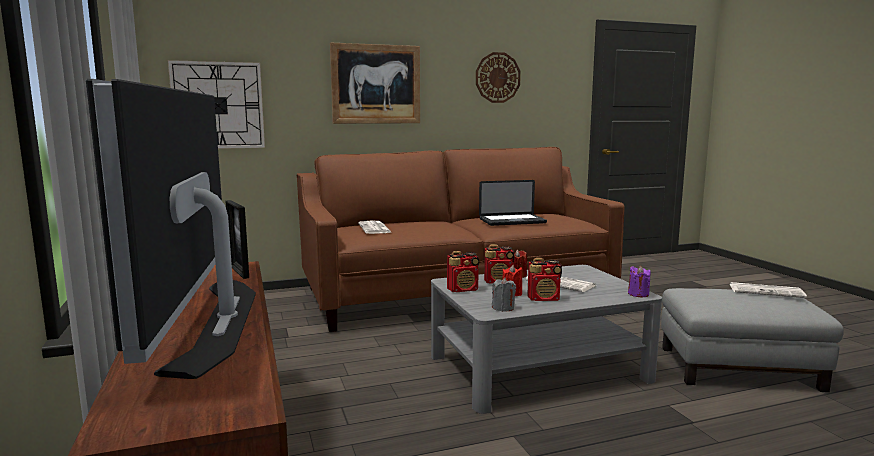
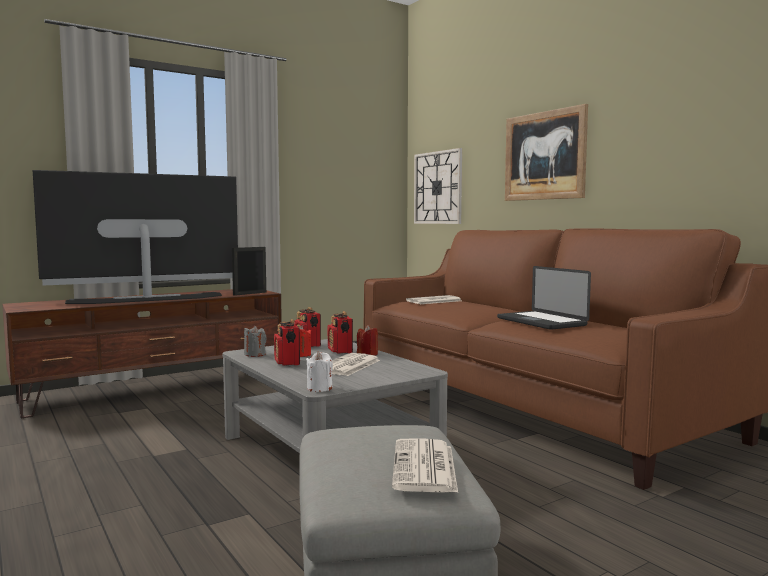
camera: 75 degrees right, 5 degrees down
wall clock [476,52,521,103] -> none
purple candle [628,266,651,297] -> white candle [306,352,333,392]

